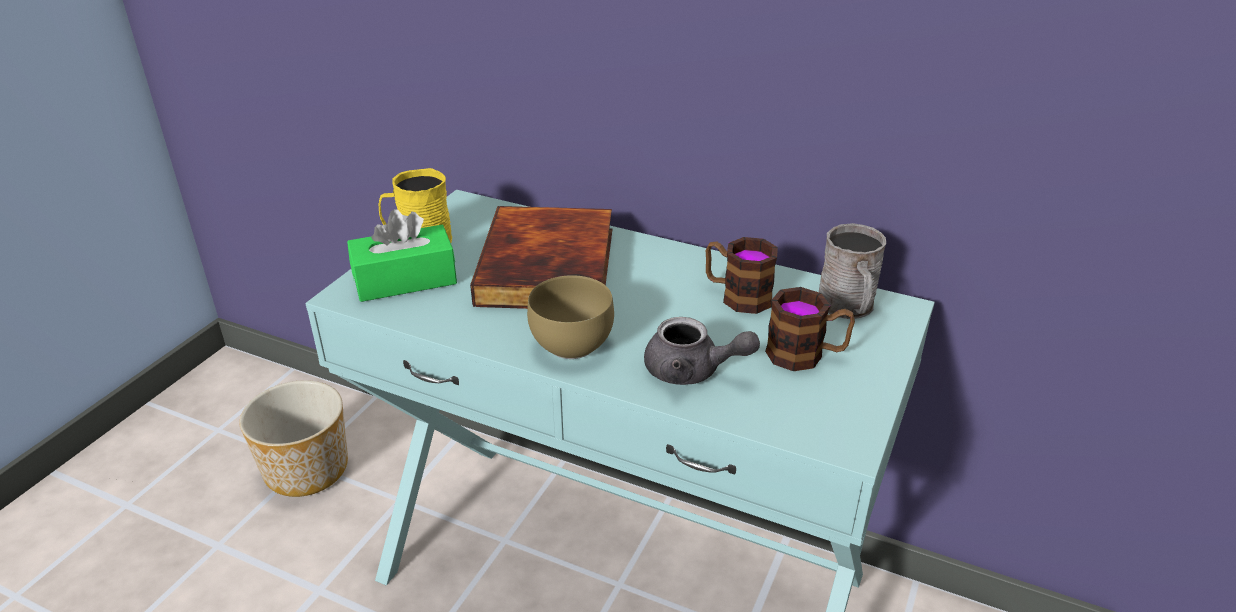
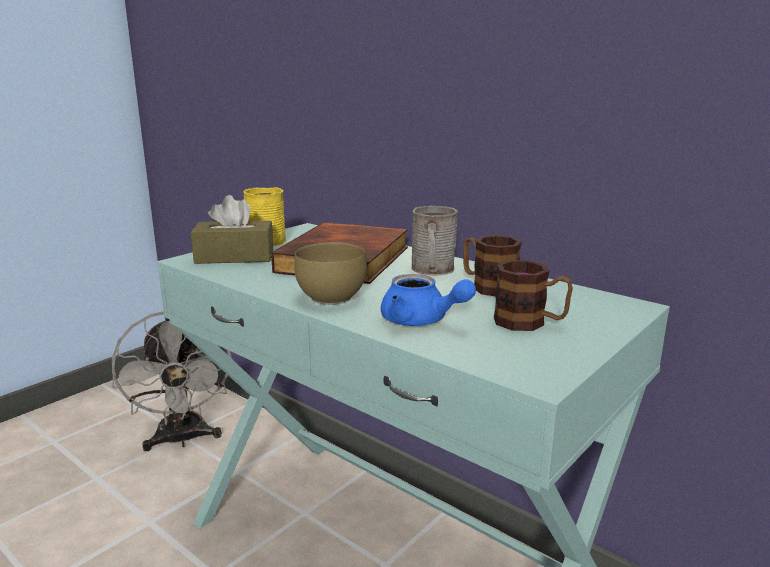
camera: 15 degrees right, 15 degrees down
planter [239,380,348,497] -> grey fan [112,311,232,451]
green tissue box [347,209,457,302] -> brown tissue box [191,195,273,264]
grey teapot [644,317,760,385] -> blue teapot [381,274,476,326]
grey mug [819,223,886,319] -> grey mug moved to [412,206,458,275]

